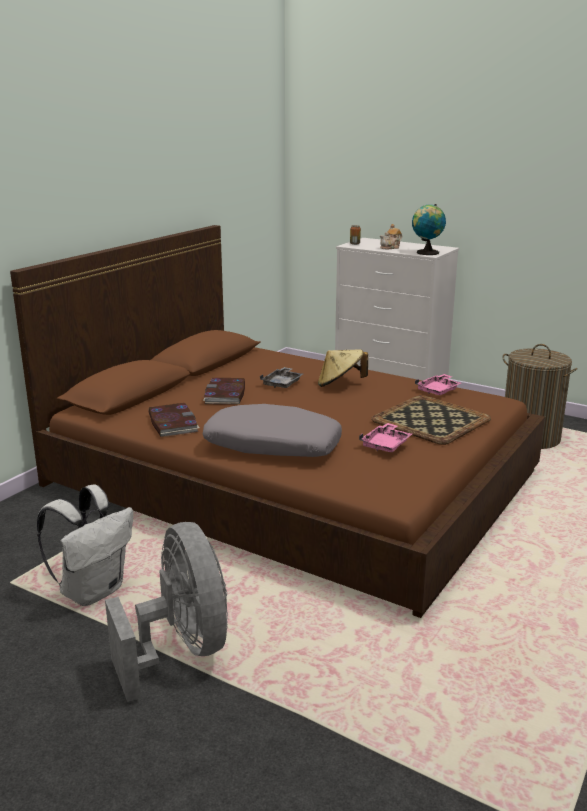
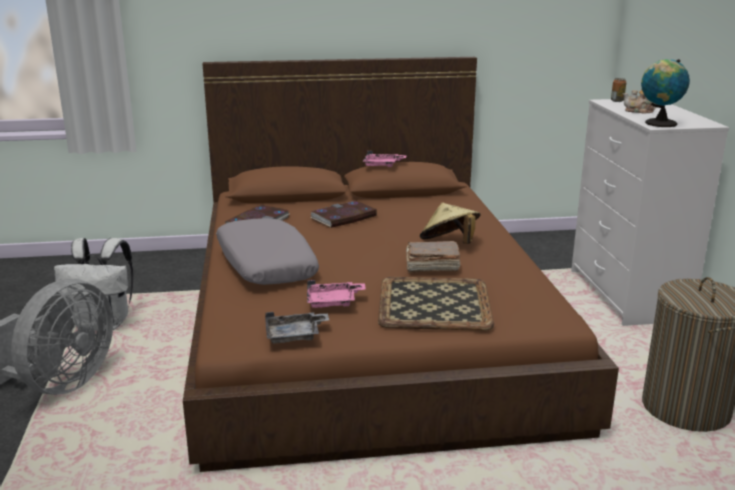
camera: 50 degrees right, 0 degrees up
grey tray [260,367,303,388] -> grey tray moved to [265,312,329,343]
pink tray [415,374,461,395] -> pink tray moved to [363,151,407,167]
none -> brown book [406,241,460,273]

